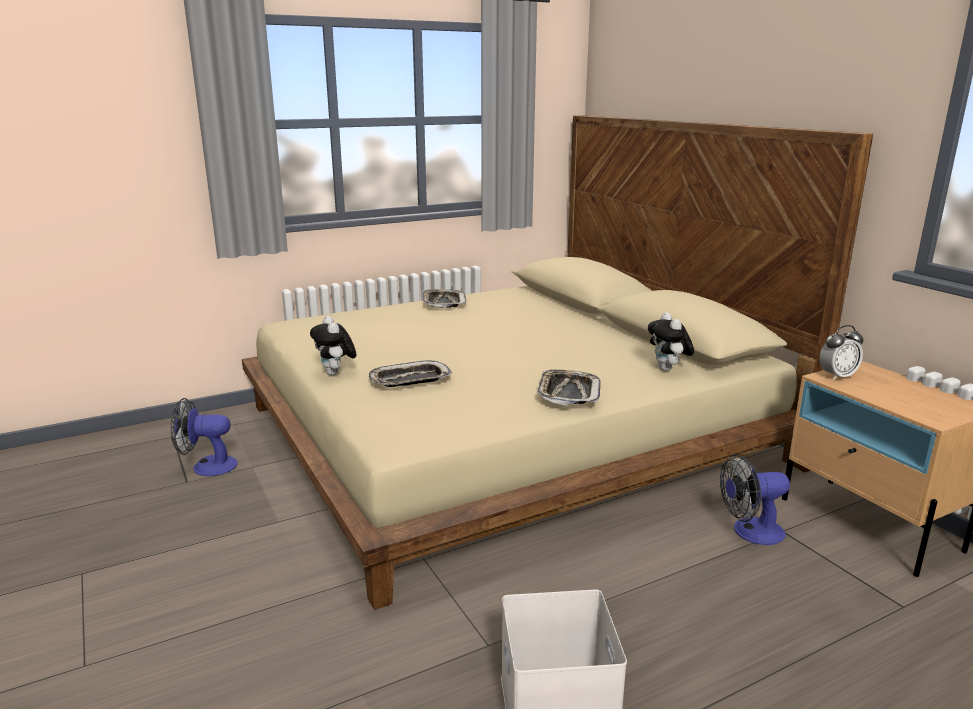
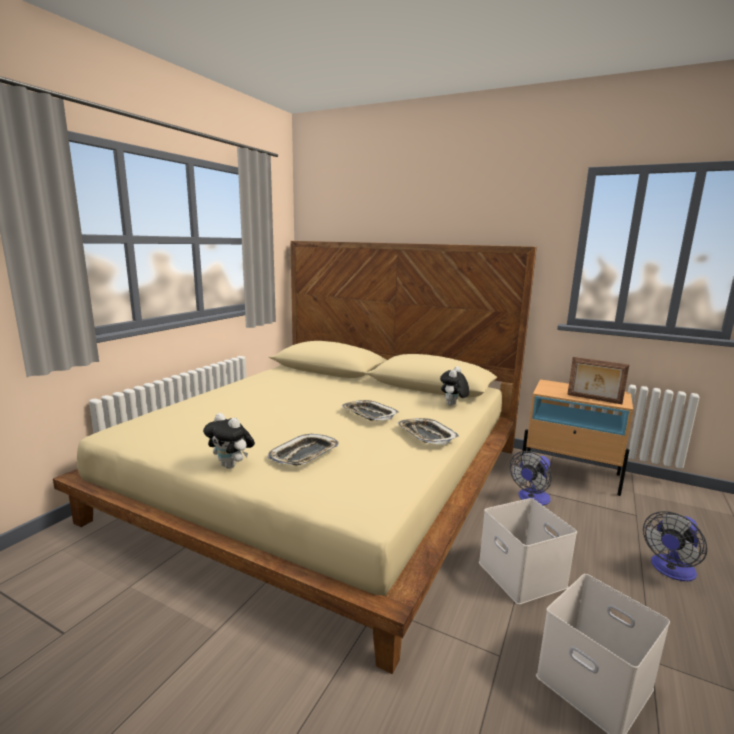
camera: 35 degrees left, 5 degrees down
fan [171,398,238,476] -> fan moved to [643,511,707,581]
tray [423,289,467,308] -> tray moved to [341,400,399,421]
plush toy [648,312,694,371] -> plush toy turned 75 degrees clockwise [440,366,469,406]
alarm clock [819,325,863,380] -> none
none -> white storage box [479,498,577,605]
none -> picture frame [567,357,630,404]

